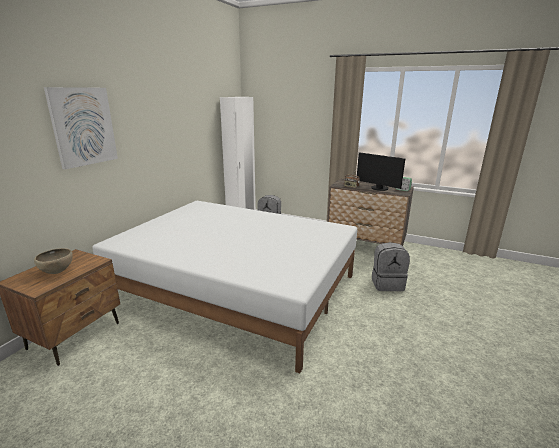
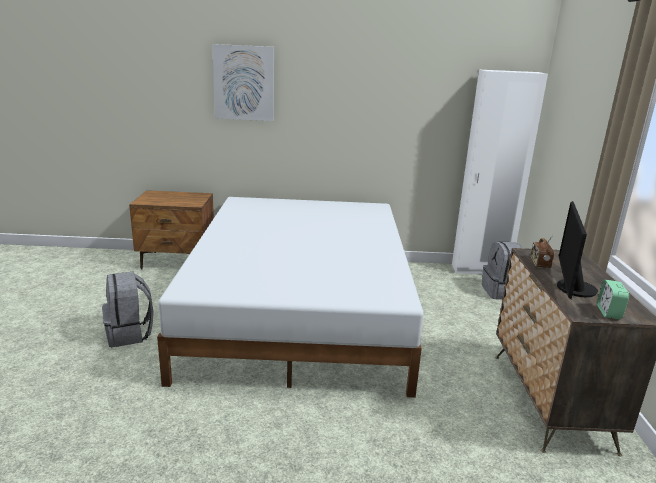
camera: 65 degrees right, 0 degrees up
brown bowl [34,248,73,274] -> none
grey backpack [372,242,410,291] -> grey backpack moved to [102,271,154,347]

